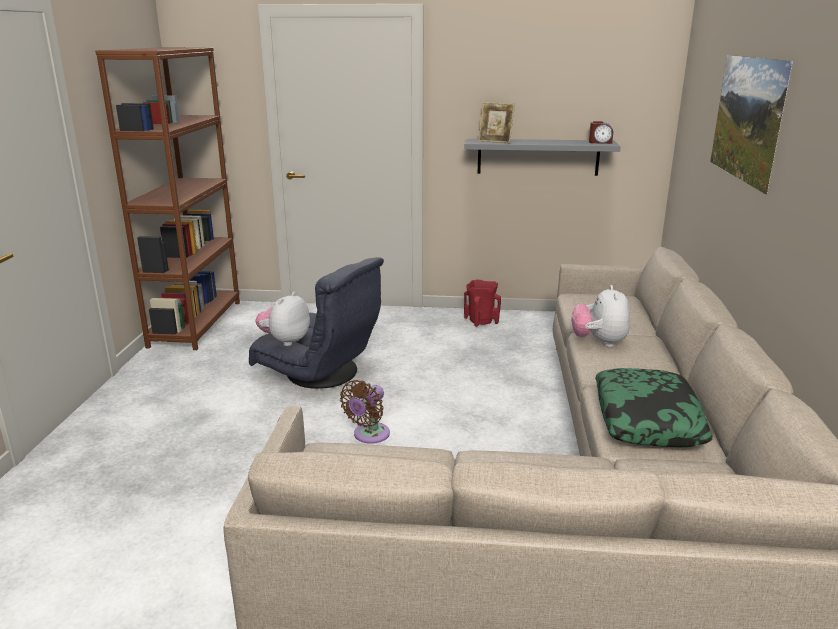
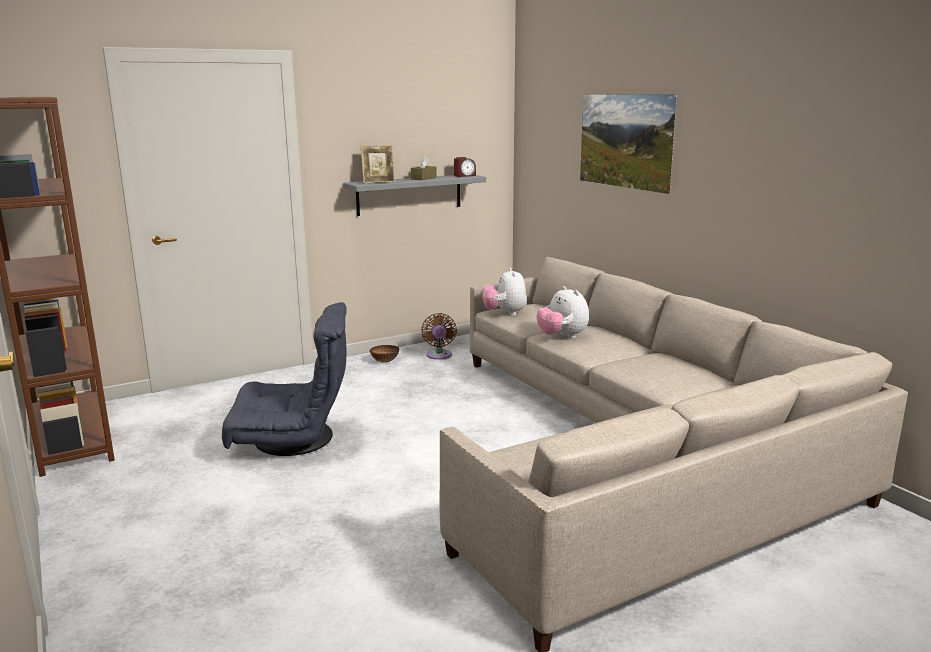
camera: 35 degrees left, 5 degrees down
plush toy [255,292,310,346] -> plush toy moved to [482,268,527,316]
brown fan [340,380,390,444] -> brown fan moved to [421,313,457,360]
red vase [464,279,501,327] -> bowl [370,345,399,363]
pillow [595,368,713,447] -> none
none -> brown tissue box [411,156,437,180]

